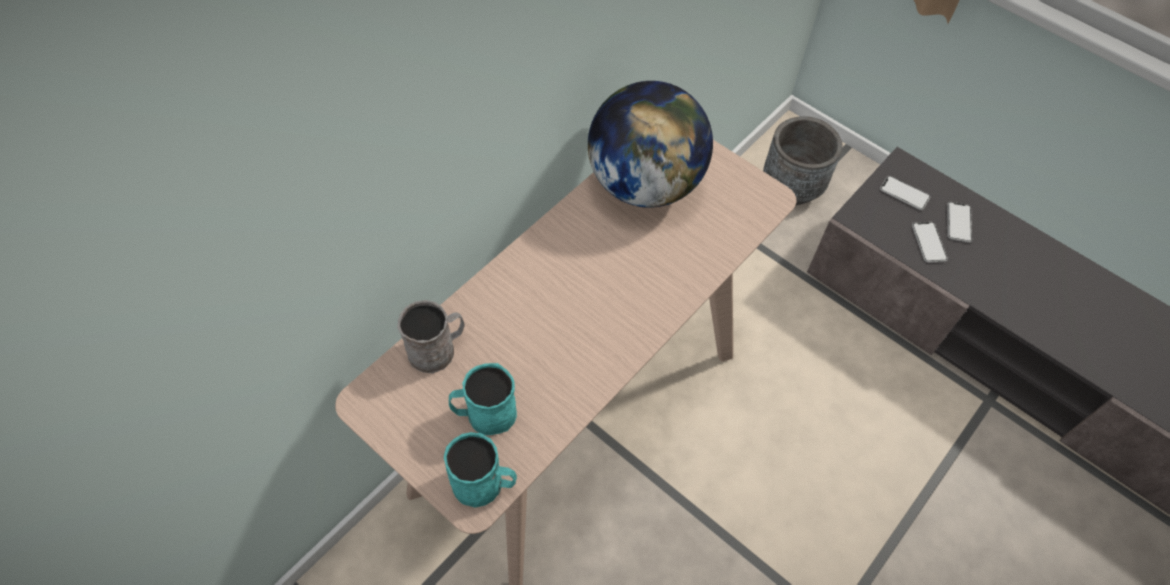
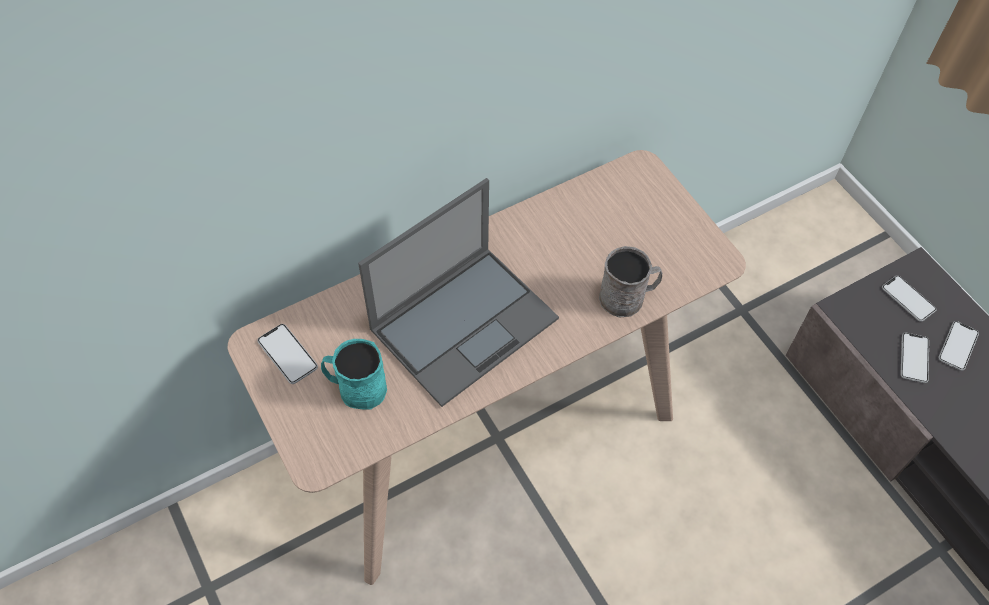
camera: 20 degrees right, 0 degrees up
grey mug [397,300,464,373] -> grey mug moved to [599,246,662,318]
turquoise mug [444,432,517,508] -> none
globe [588,81,713,208] -> none
grey planter [763,116,843,205] -> none
none -> phone [257,324,318,384]
none -> laptop [358,178,559,407]

